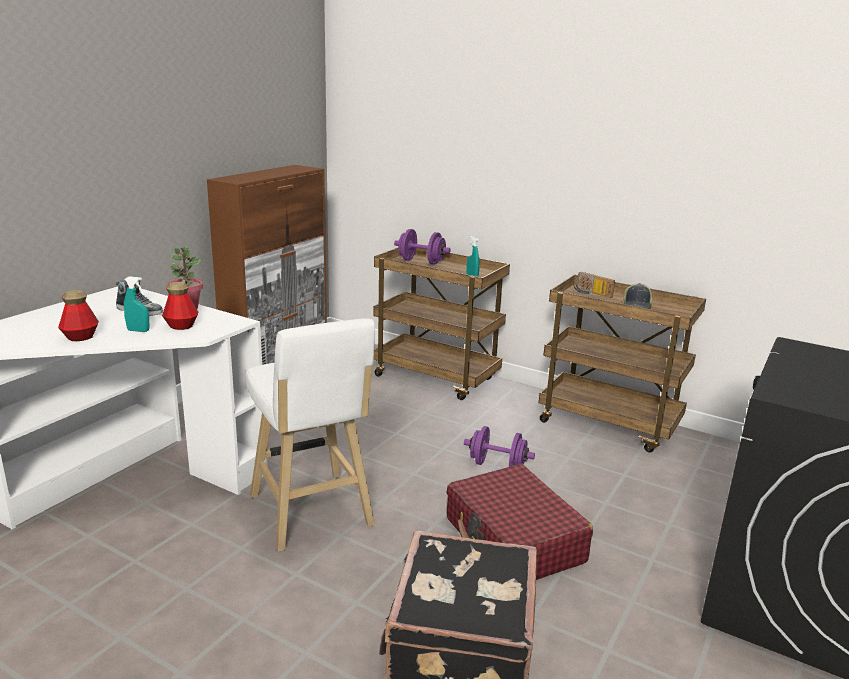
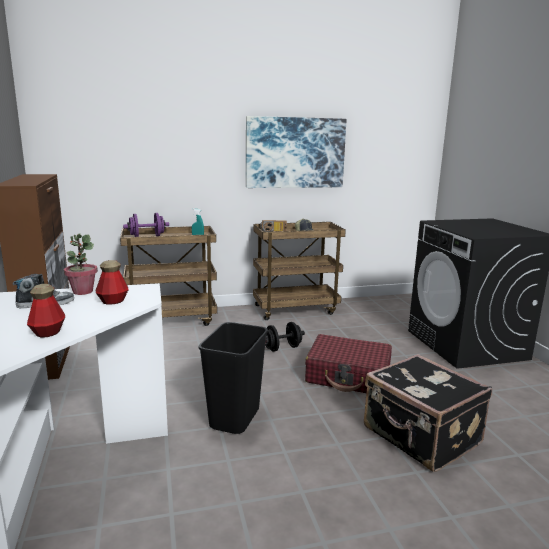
camera: 45 degrees left, 5 degrees down
turquoise spray bottle [124,276,149,332] -> none
white stool [246,319,375,552] -> black trash can [199,322,268,434]
purple dumbbell [464,426,535,467] -> black dumbbell [265,322,305,352]
none -> picture [246,116,347,188]

